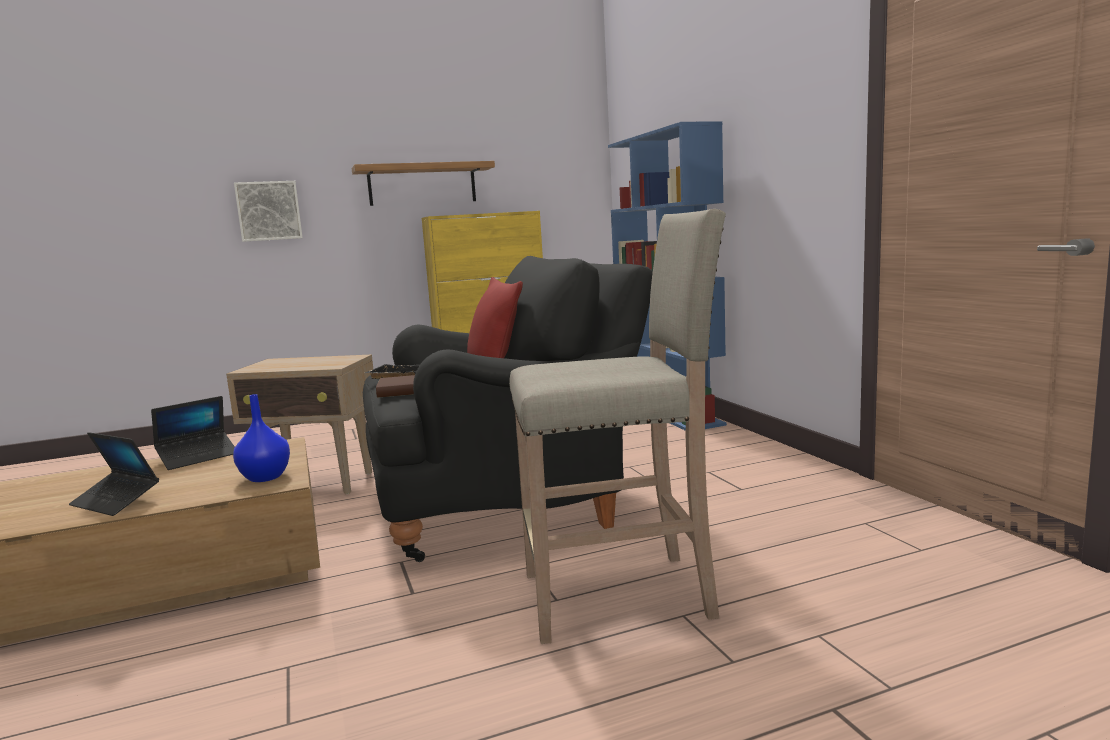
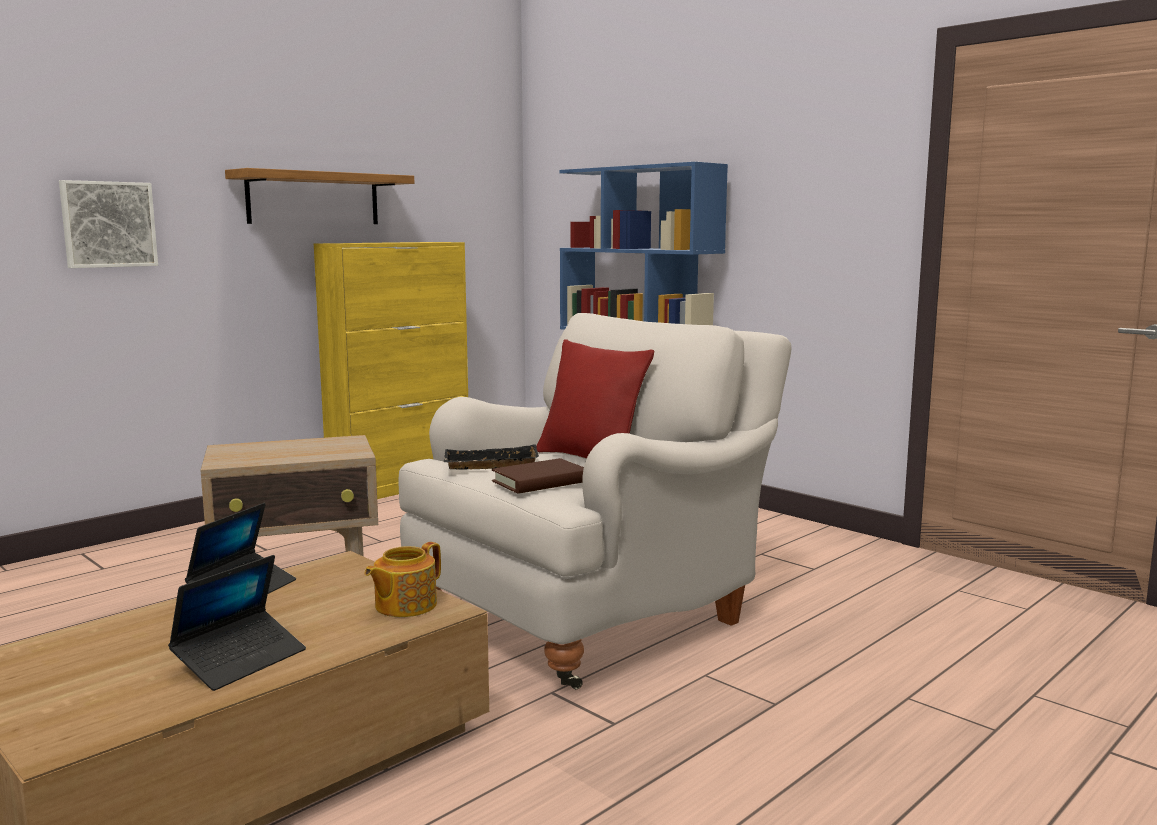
camera: 25 degrees left, 0 degrees up
laptop [69,432,159,516] -> laptop turned 60 degrees counterclockwise [168,555,306,691]
blue vase [233,394,290,482] -> teapot [365,542,441,617]
black armchair [363,256,653,562] -> white armchair [399,313,791,689]
beige stool [509,209,726,644] -> none

